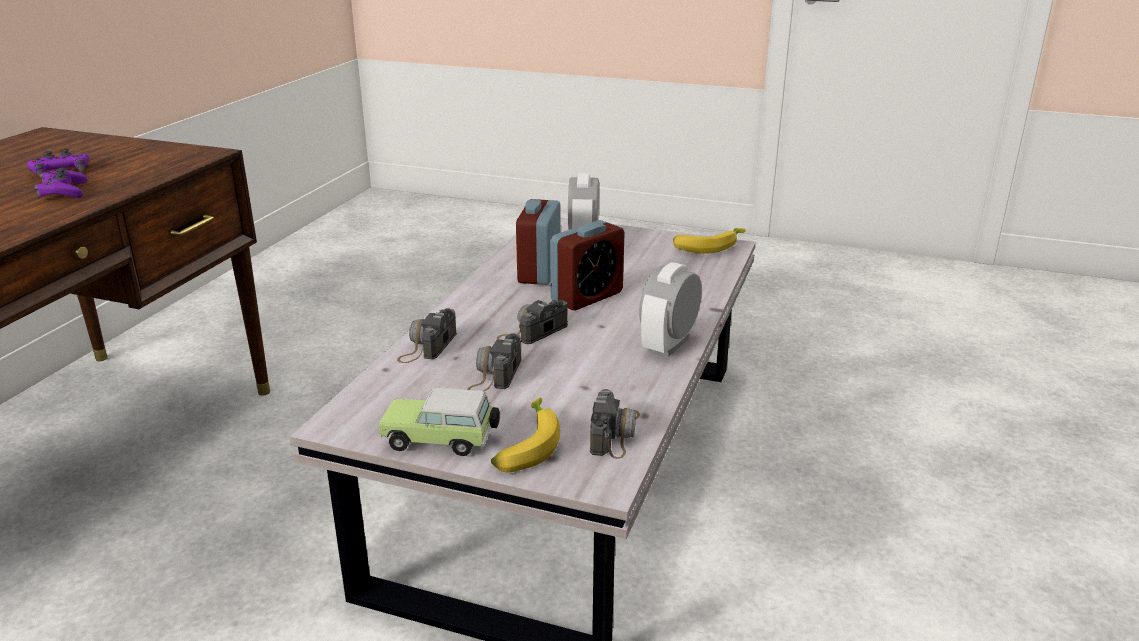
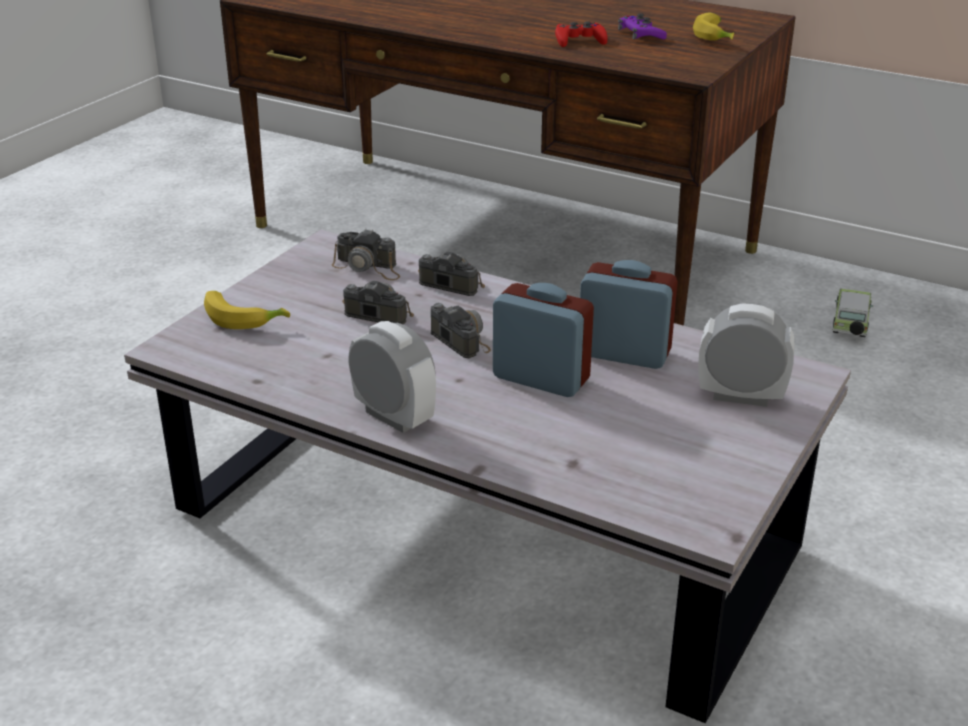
camera: 100 degrees right, 5 degrees up
purple game controller [34,167,87,198] -> red game controller [555,21,608,47]
toy car [378,388,500,456] -> toy car moved to [832,289,873,337]
alarm clock [550,220,625,310] -> alarm clock turned 150 degrees clockwise [493,283,594,397]
camera [590,389,640,459] -> camera moved to [332,229,400,280]
banana [673,228,746,254] -> banana moved to [693,13,734,41]

